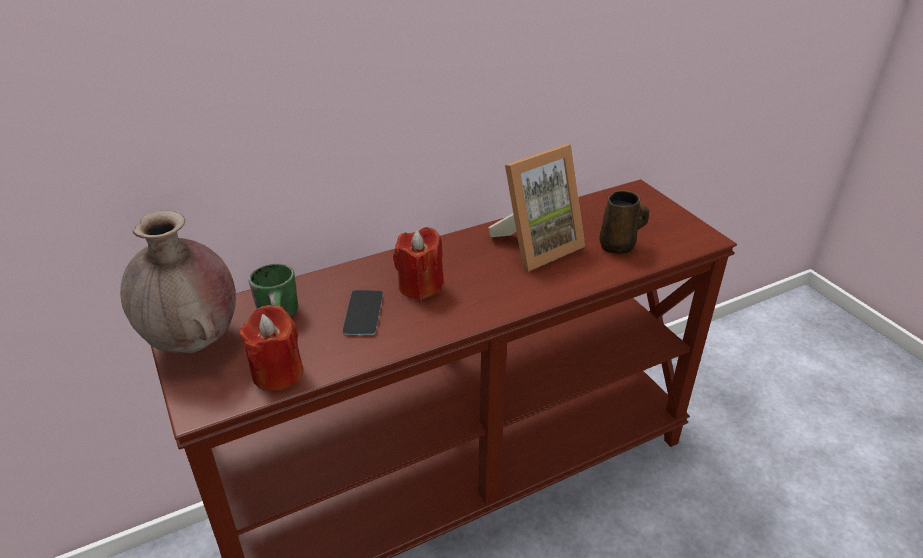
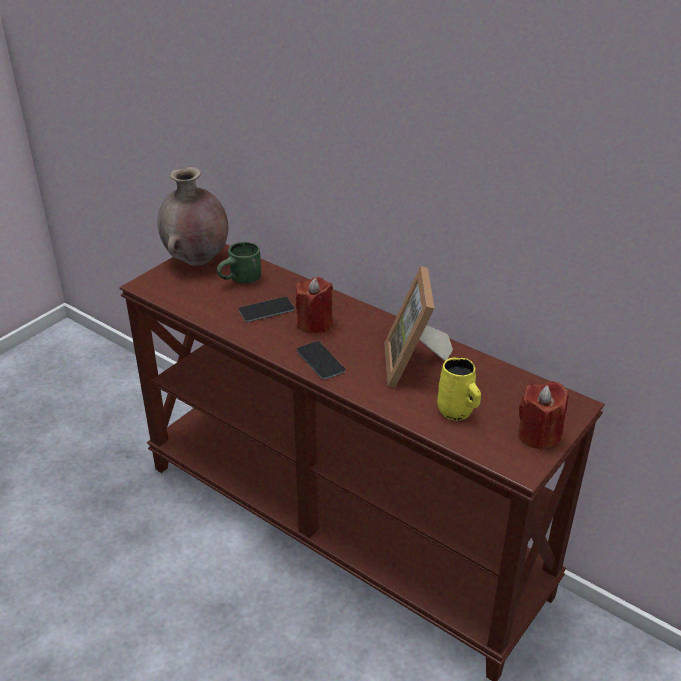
camera: 65 degrees right, 0 degrees up
red candle [240,305,303,391] -> red candle moved to [518,381,568,451]
picture frame [488,144,585,272] -> picture frame turned 60 degrees clockwise [384,266,453,387]
brown mug [599,190,649,254] -> yellow mug [437,358,481,421]
none -> phone [297,341,345,379]

